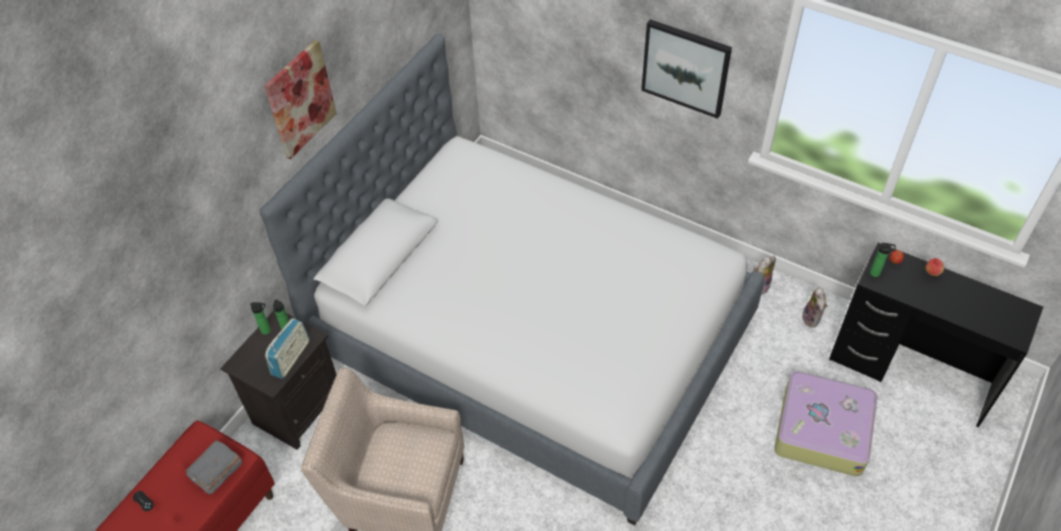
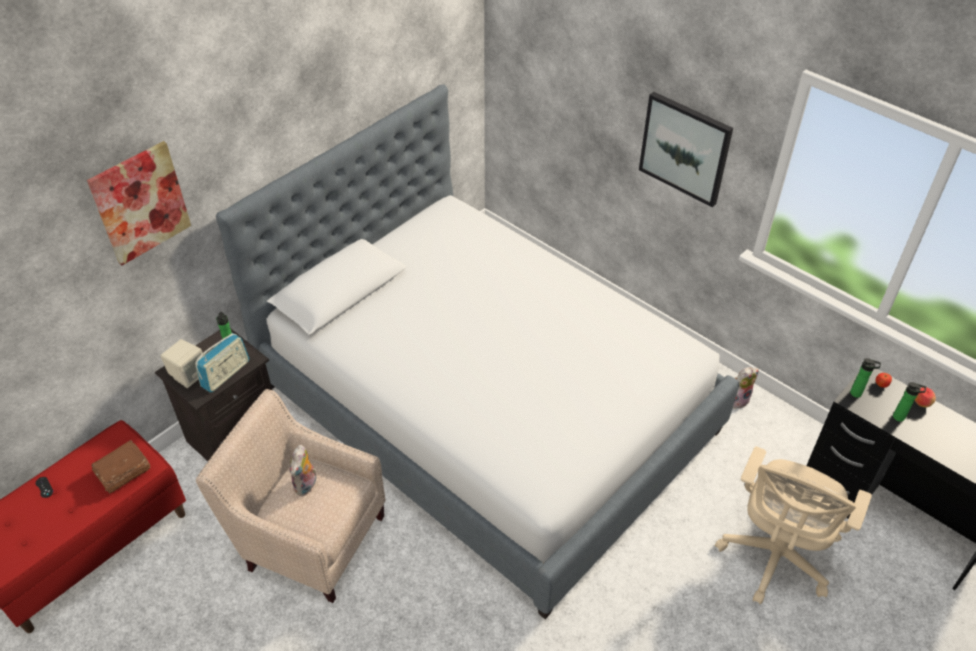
camera: 10 degrees right, 5 degrees down
grey book [186,439,242,494] -> brown book [91,440,150,493]
bottle [250,302,271,335] -> bottle moved to [893,382,926,422]
picture [264,40,337,159] -> picture moved to [87,141,191,265]
suitcase [774,370,877,476] -> beige office chair [715,446,872,605]
plush toy [801,287,828,328] -> plush toy moved to [290,445,316,496]
none -> beige speaker [160,339,204,388]

